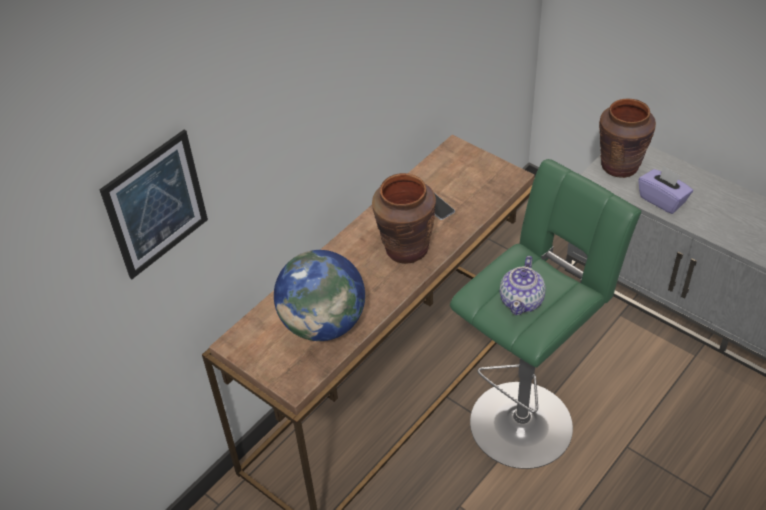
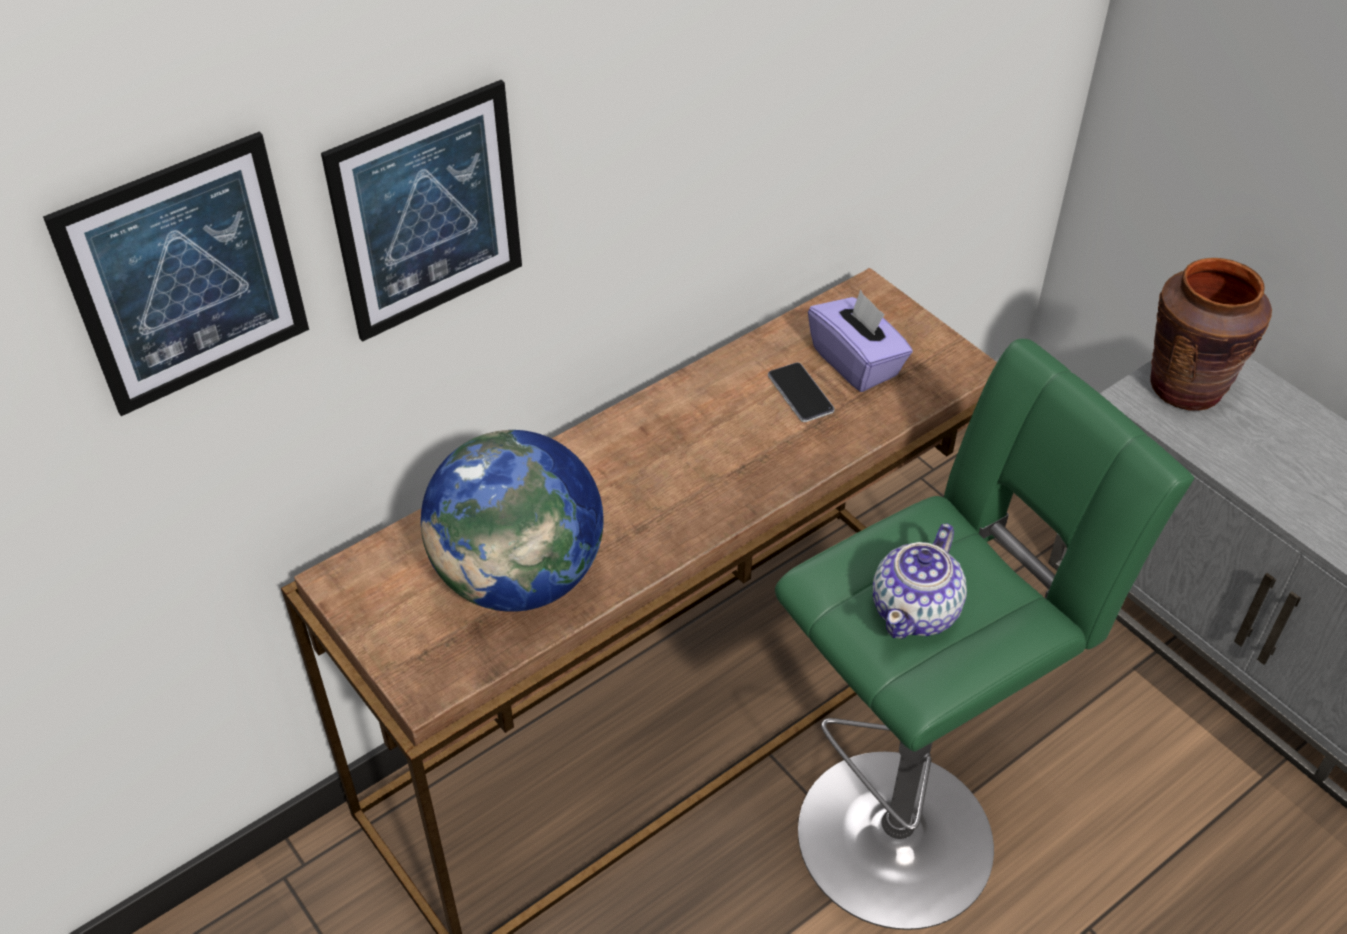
camera: 10 degrees right, 0 degrees up
brown vase [372,173,436,264] -> none
purple tissue box [638,166,693,214] -> purple tissue box moved to [808,290,913,392]
none -> picture [321,80,522,342]

